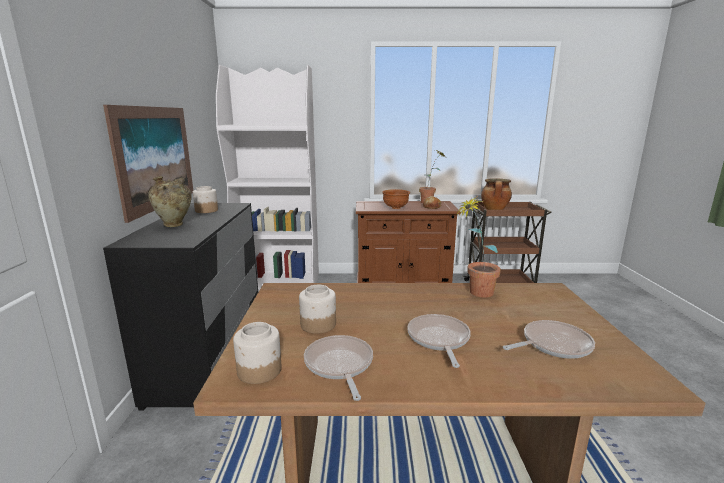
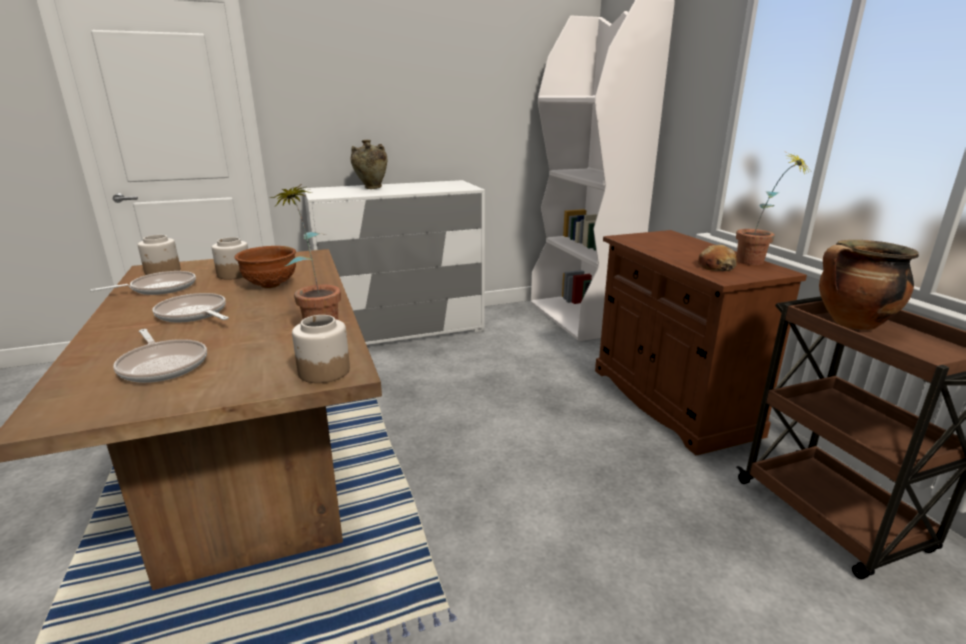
camera: 70 degrees right, 5 degrees up
picture [103,105,193,223] -> none
black dresser [103,203,258,411] -> white dresser [303,180,485,345]
jar [193,186,218,213] -> jar moved to [292,315,350,383]
brown bowl [382,189,410,209] -> brown bowl moved to [234,246,296,288]
frying pan [407,314,471,368] -> frying pan turned 120 degrees counterclockwise [152,293,229,323]

